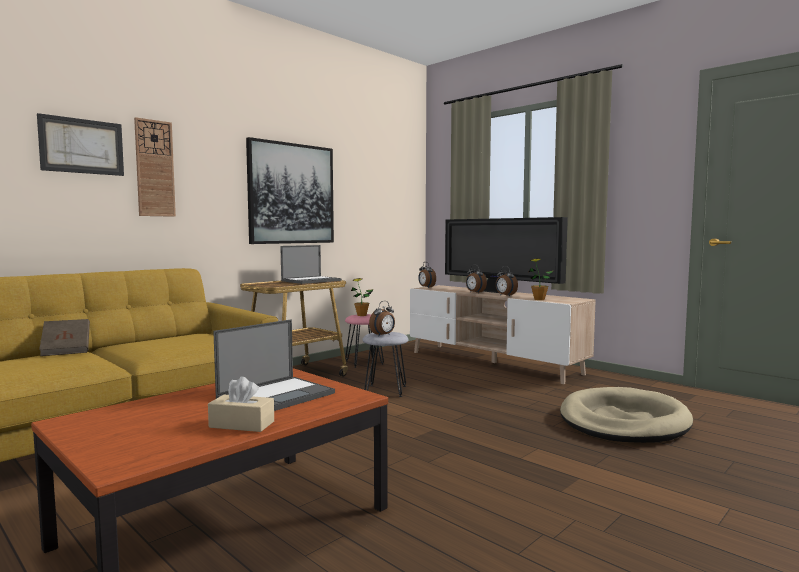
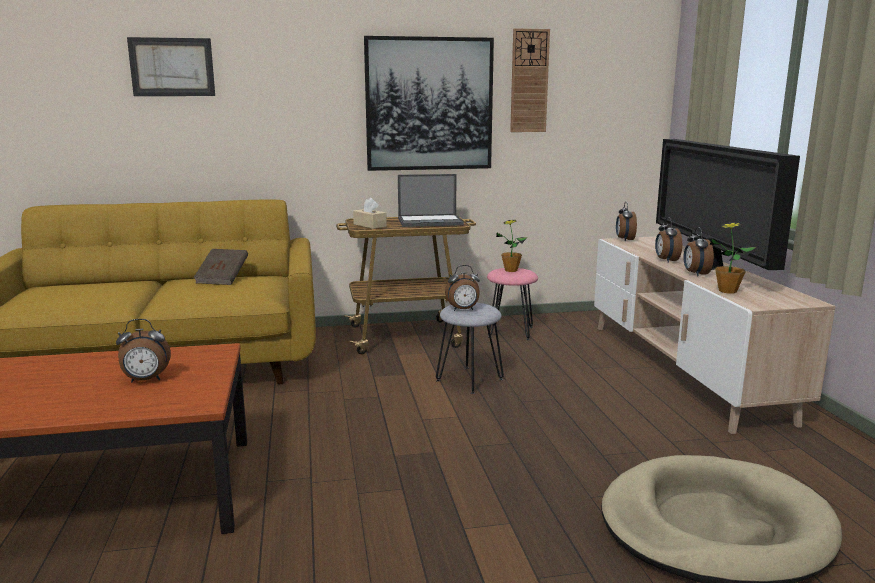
camera: 35 degrees right, 10 degrees up
brown book [39,319,90,356] -> brown book moved to [194,249,248,285]
wall clock [134,117,176,217] -> wall clock moved to [510,28,550,132]
beige tissue box [208,377,274,432] -> beige tissue box moved to [353,198,387,229]
laptop [213,319,335,411] -> alarm clock [116,319,171,382]

